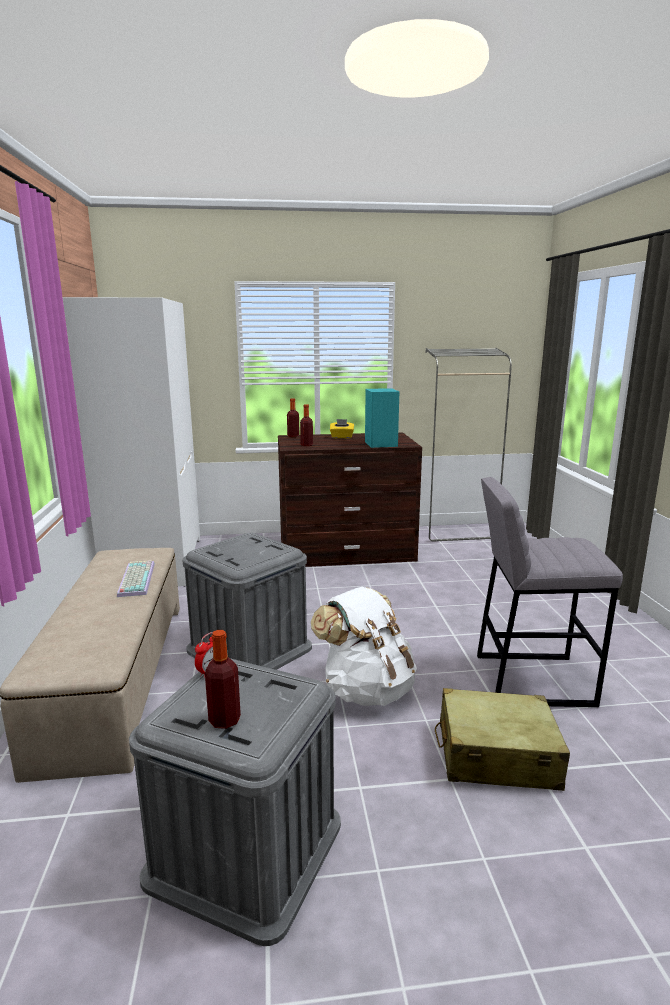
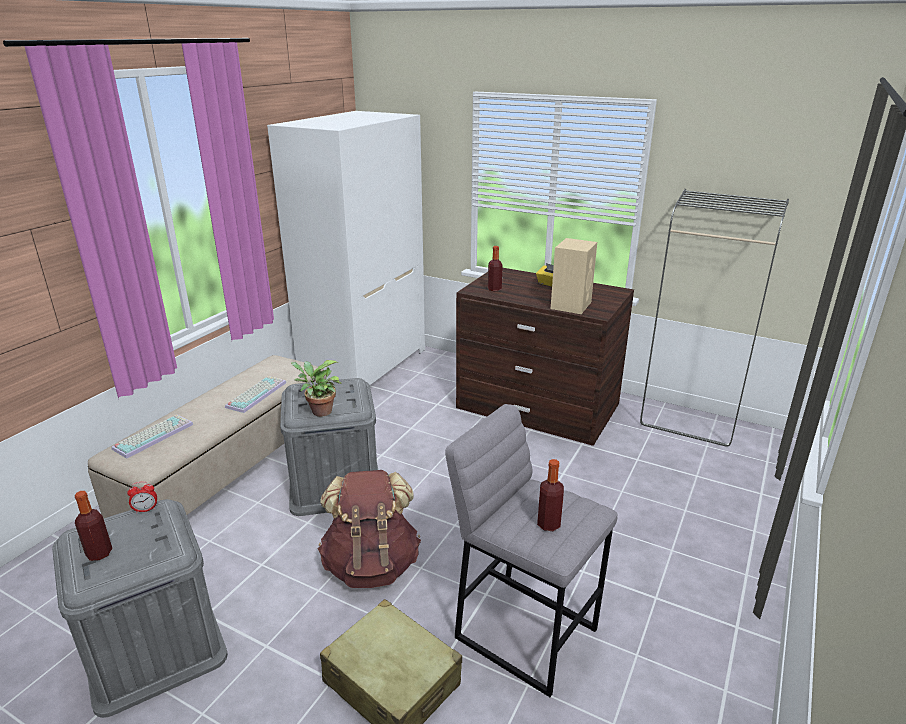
camera: 35 degrees right, 10 degrees up
bottle [287,399,299,437] -> bottle moved to [537,459,564,531]
white backpack [311,587,417,706] -> brown backpack [318,470,421,588]
turquoise speaker [365,388,399,448] -> beige speaker [551,238,597,314]
none -> keyboard [112,415,193,459]
none -> potted plant [291,360,341,417]

